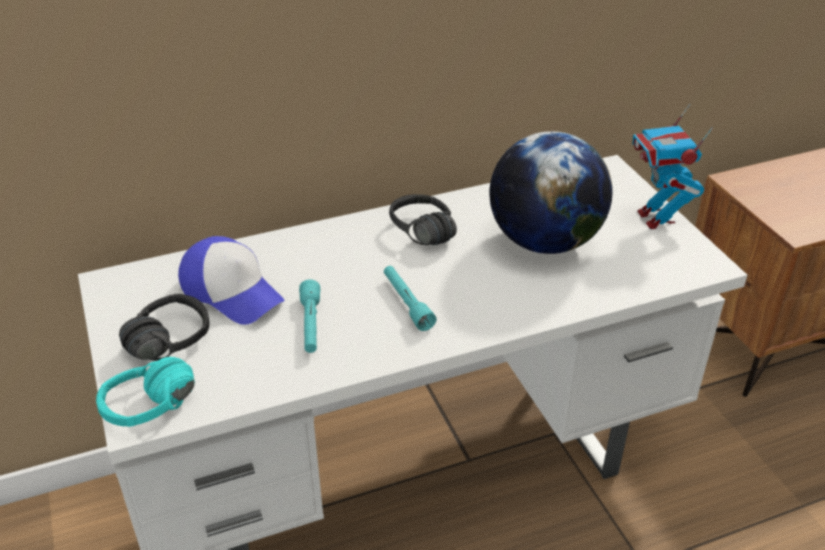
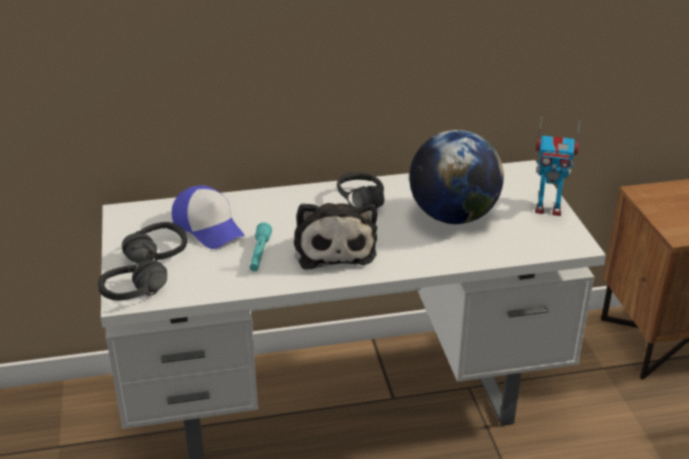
camera: 10 degrees right, 5 degrees down
turquoise headphones [96,357,195,427] -> black headphones [98,260,167,301]
turquoise flashlight [384,266,437,331] -> plush toy [294,203,377,270]
toy robot [632,104,713,229] -> toy robot turned 75 degrees counterclockwise [535,117,580,216]

